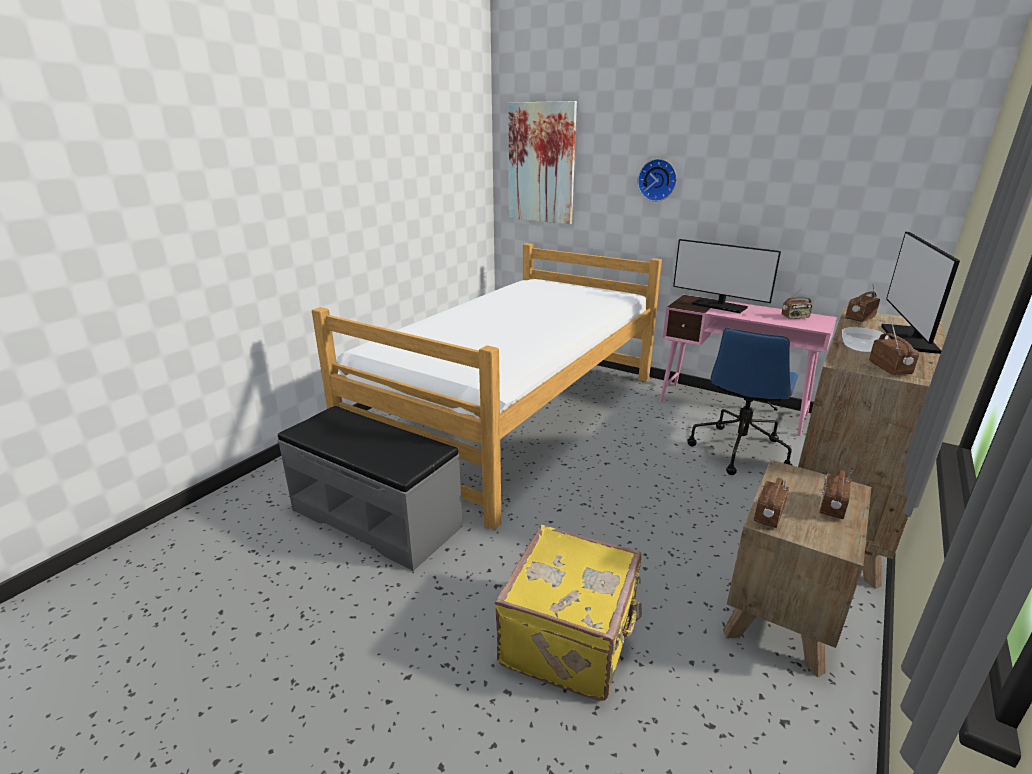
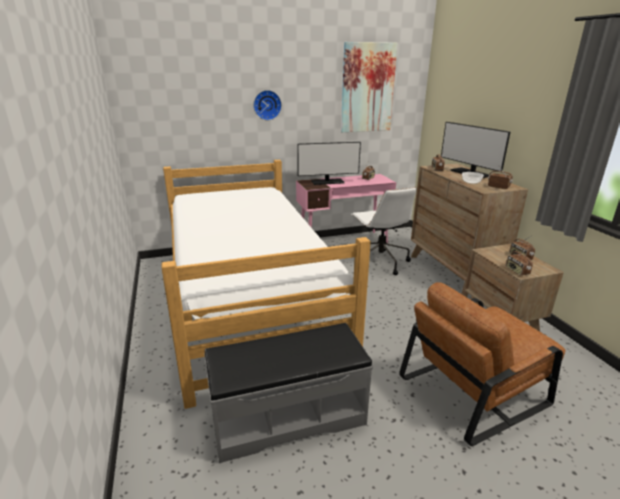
camera: 50 degrees left, 0 degrees up
yellow suitcase [495,525,642,701] -> brown armchair [399,282,565,446]
picture [508,101,577,224] -> picture moved to [341,42,398,132]
blue office chair [687,327,799,475] -> white office chair [351,187,417,275]

